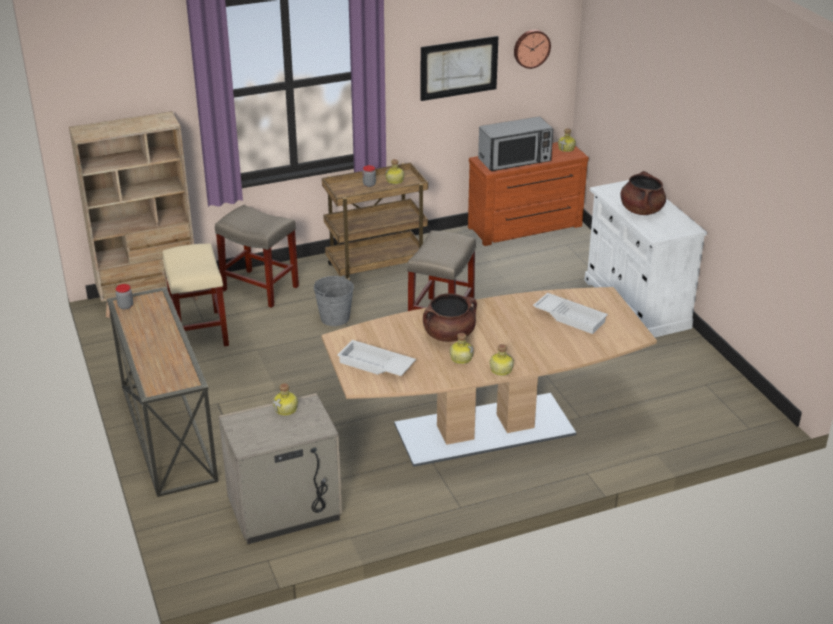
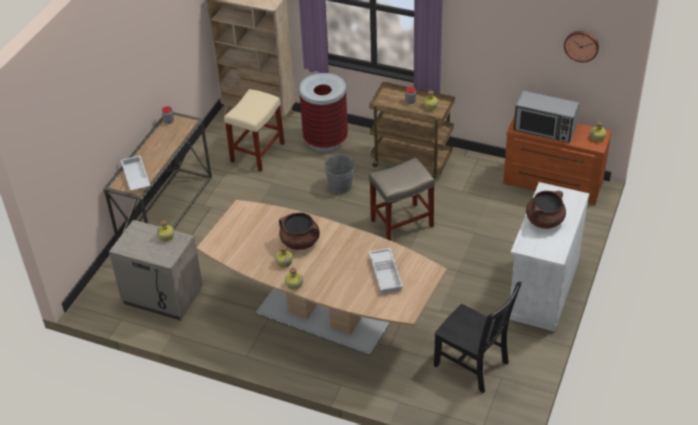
camera: 45 degrees right, 10 degrees up
beige stool [215,205,299,308] -> trash can [299,73,348,152]
white tray [337,340,416,376] -> white tray moved to [121,155,150,191]
picture [421,36,498,101] -> none
none -> black chair [434,282,522,393]

